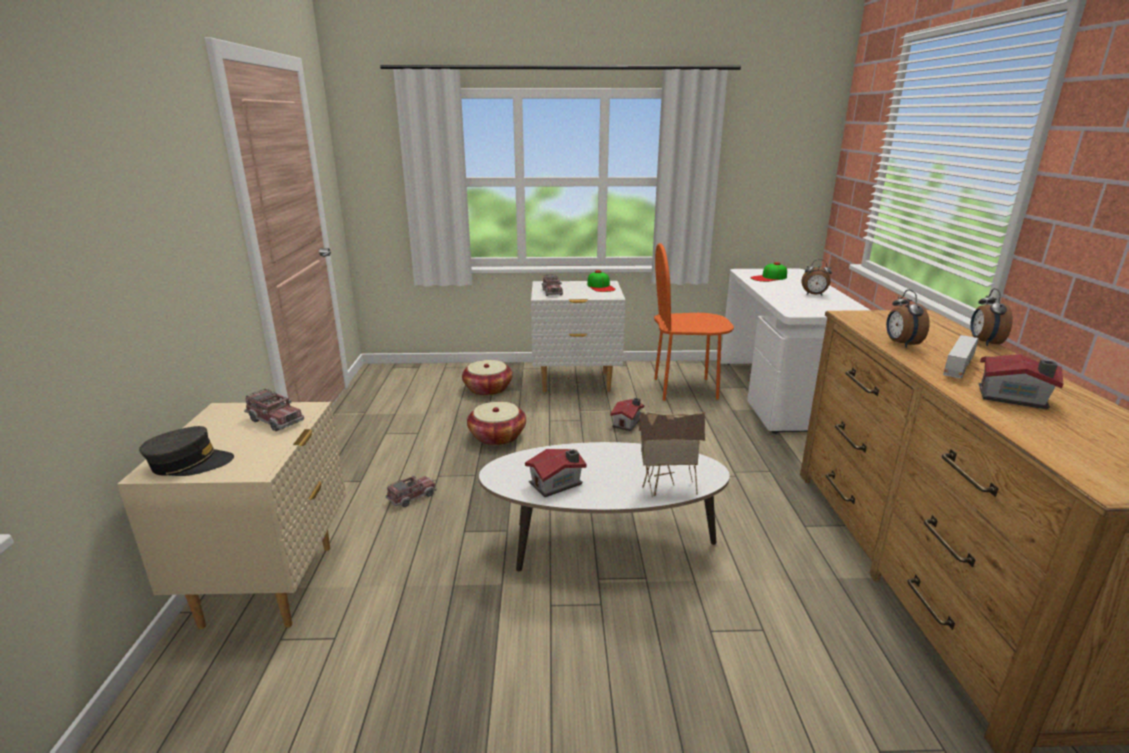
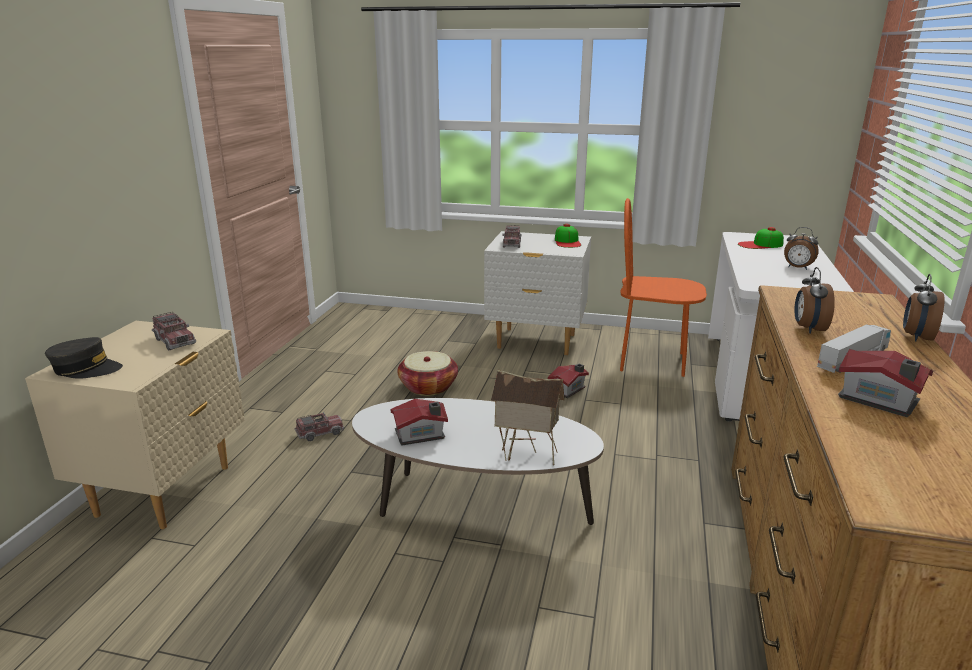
camera: 15 degrees right, 0 degrees up
basket [462,360,513,396] -> none

